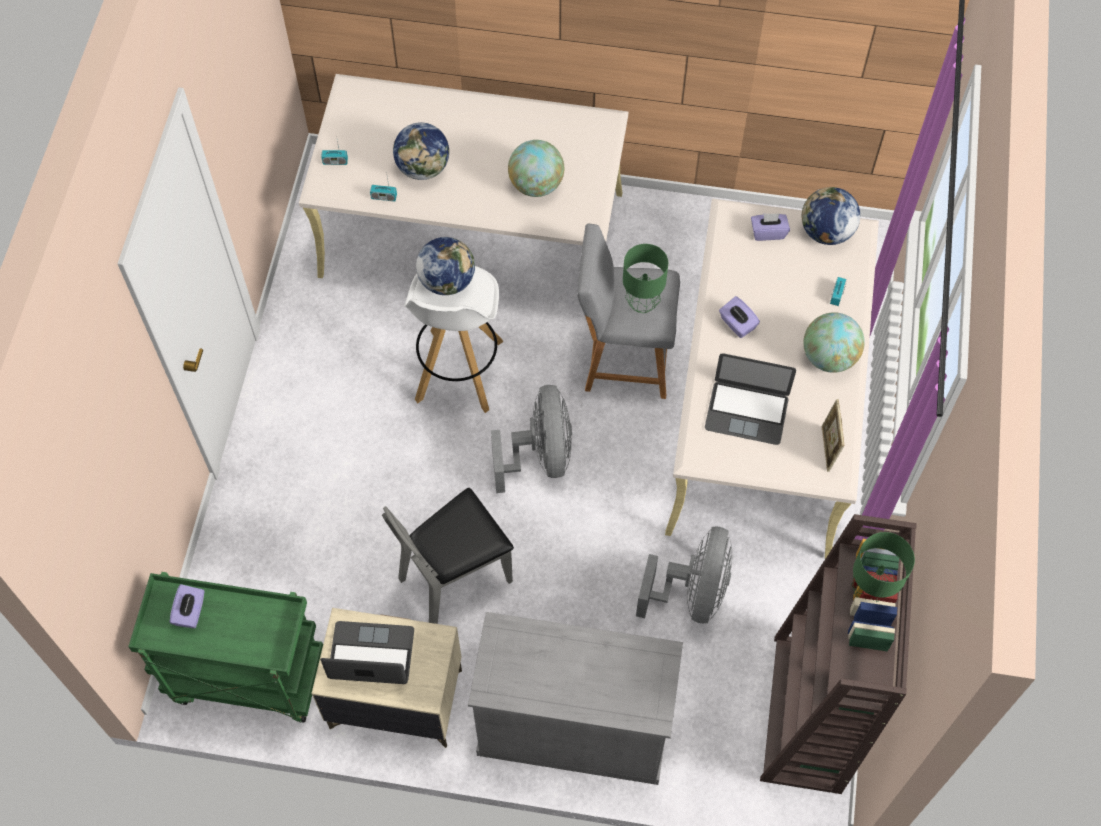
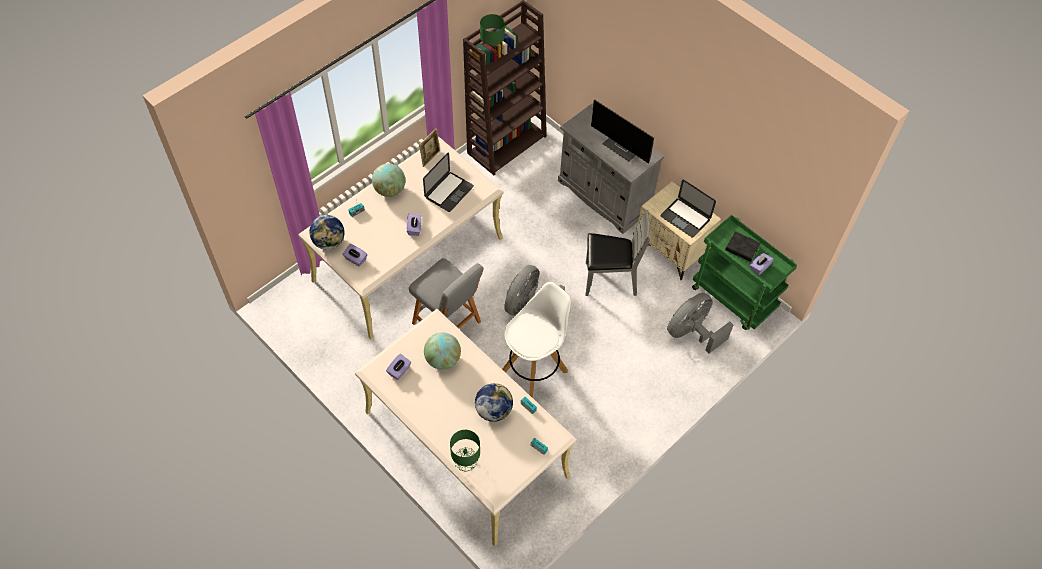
camera: 145 degrees left, 5 degrees down
globe [416,237,475,295] -> none
green table lamp [623,244,668,313] -> green table lamp moved to [450,430,480,472]
grey fan [636,527,732,623] -> grey fan moved to [667,293,733,353]
laptop [705,353,796,445] -> laptop turned 75 degrees clockwise [423,153,474,212]
none -> purple tissue box [386,354,411,380]
none -> monitor [591,99,654,164]
none -> black book [725,231,761,262]

